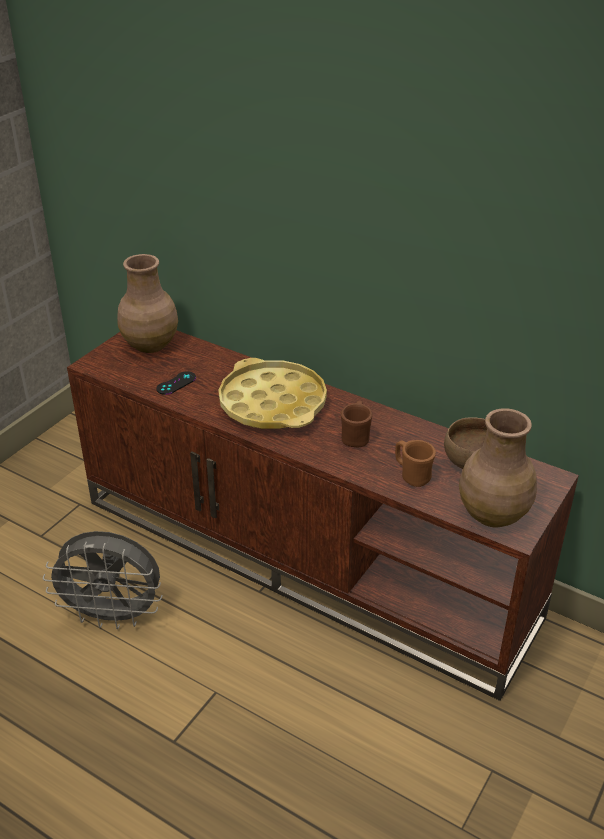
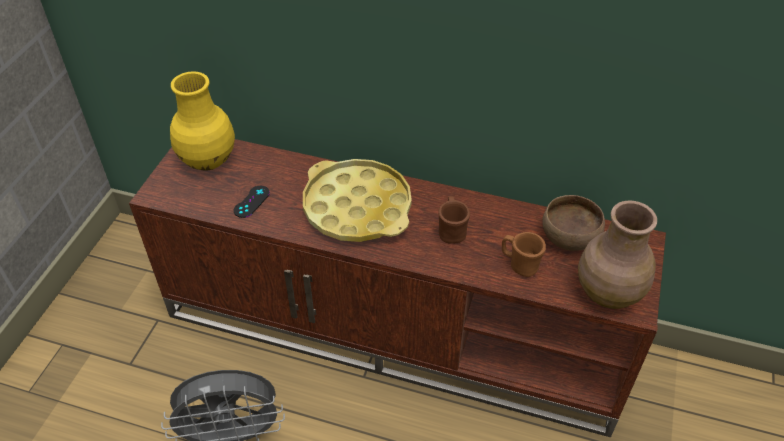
camera: 15 degrees left, 10 degrees up
brown vase [117,254,178,353] -> yellow vase [170,72,235,171]

